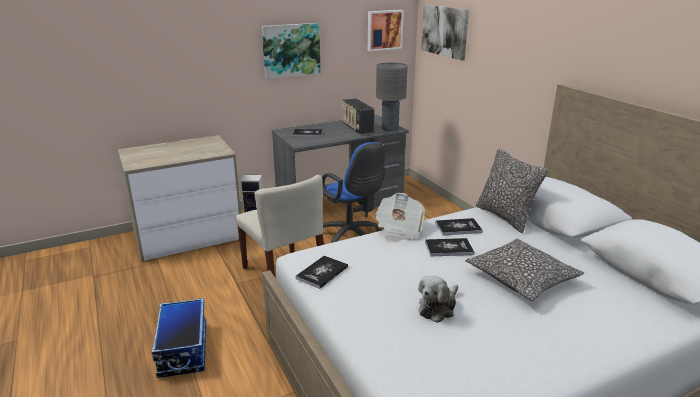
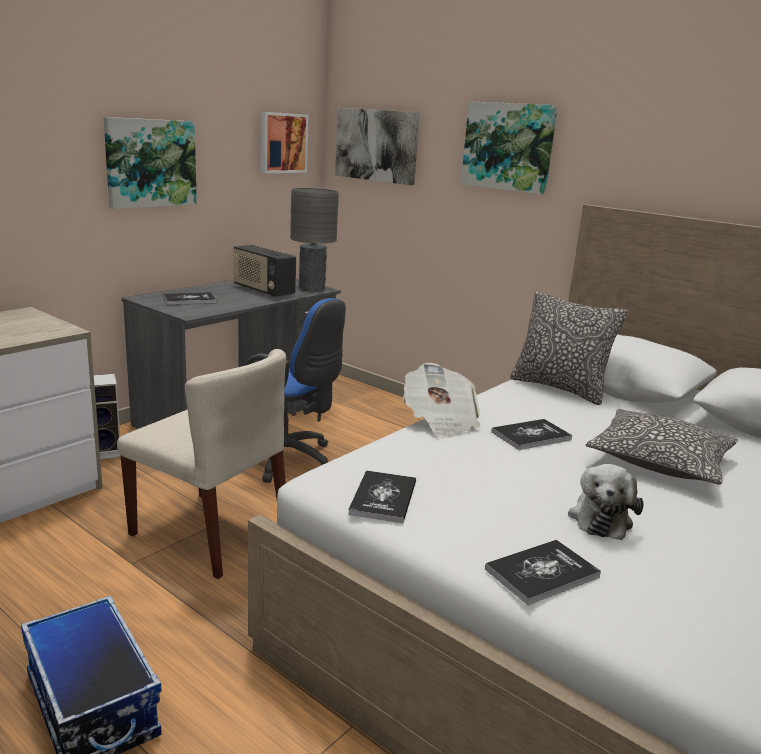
camera: 25 degrees left, 5 degrees down
book [435,218,483,235] -> book moved to [485,540,601,605]
none -> picture [461,101,558,195]

